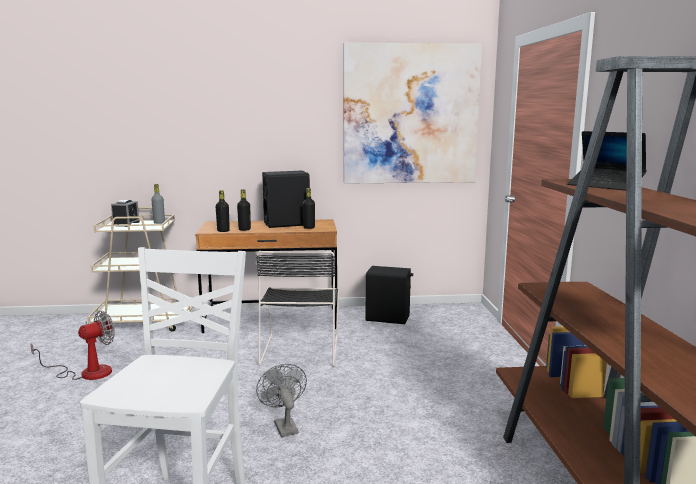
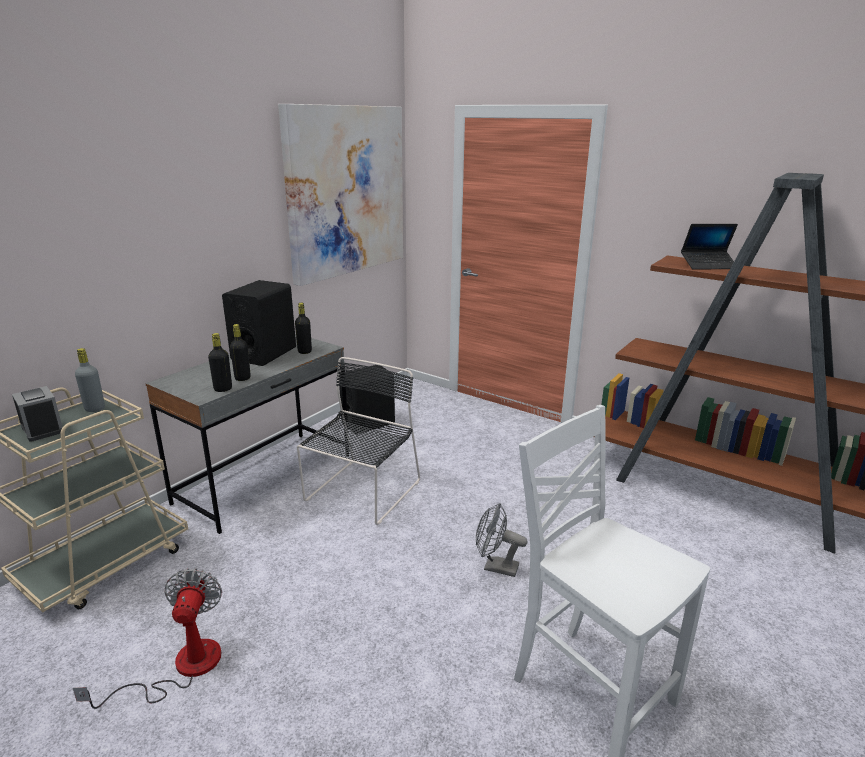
camera: 50 degrees left, 10 degrees up
brown desk [195,219,337,333] -> grey desk [145,334,349,534]
black chair [256,251,339,367] -> black chair turned 105 degrees counterclockwise [297,357,420,525]

